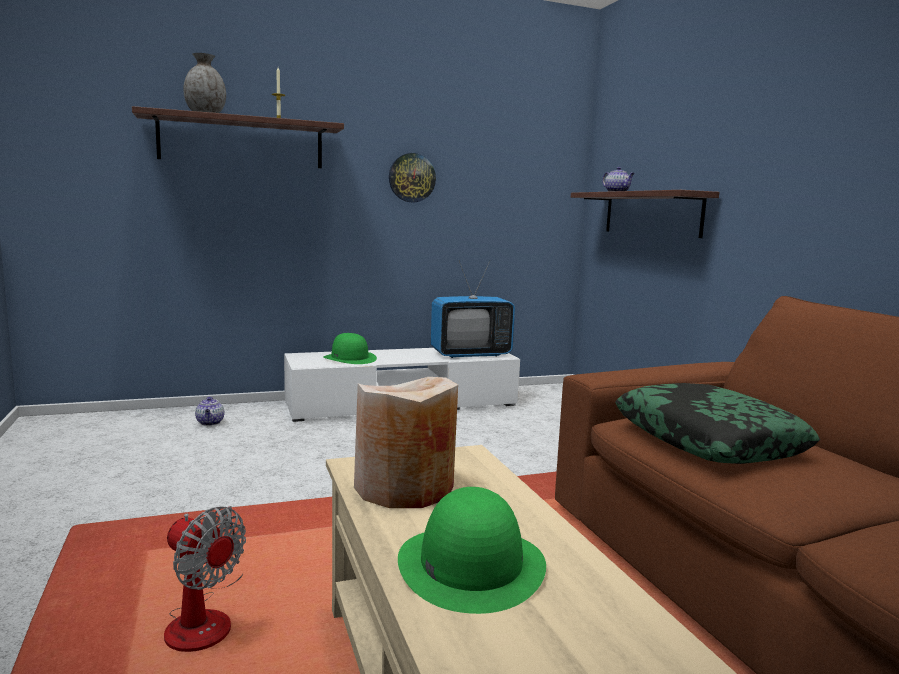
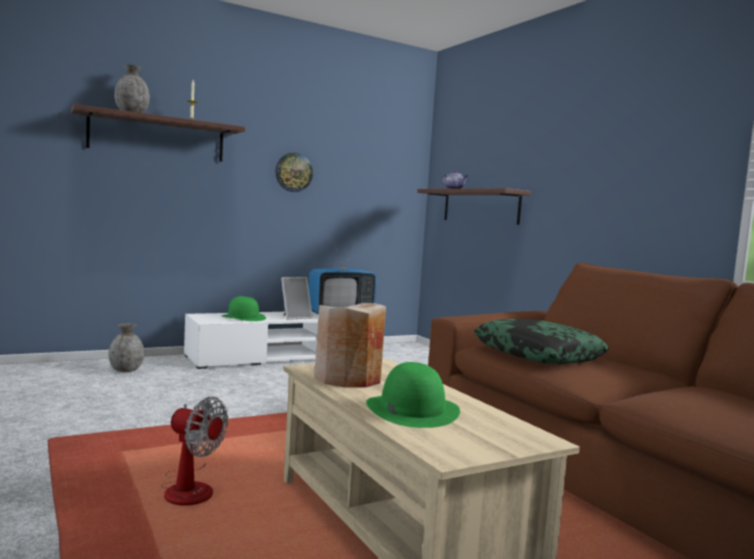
camera: 10 degrees left, 5 degrees down
teapot [195,397,224,426] -> grey vase [108,324,144,372]
none -> picture frame [281,277,313,320]

